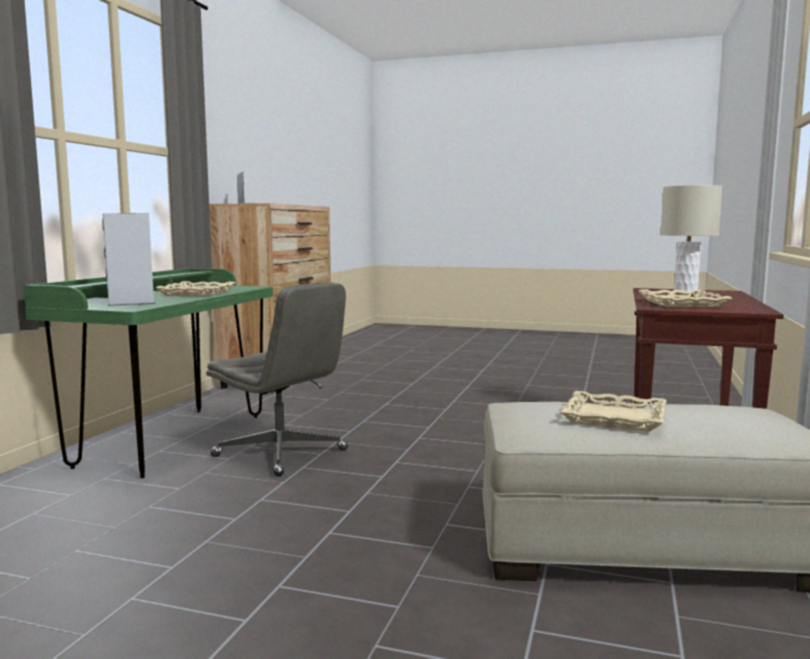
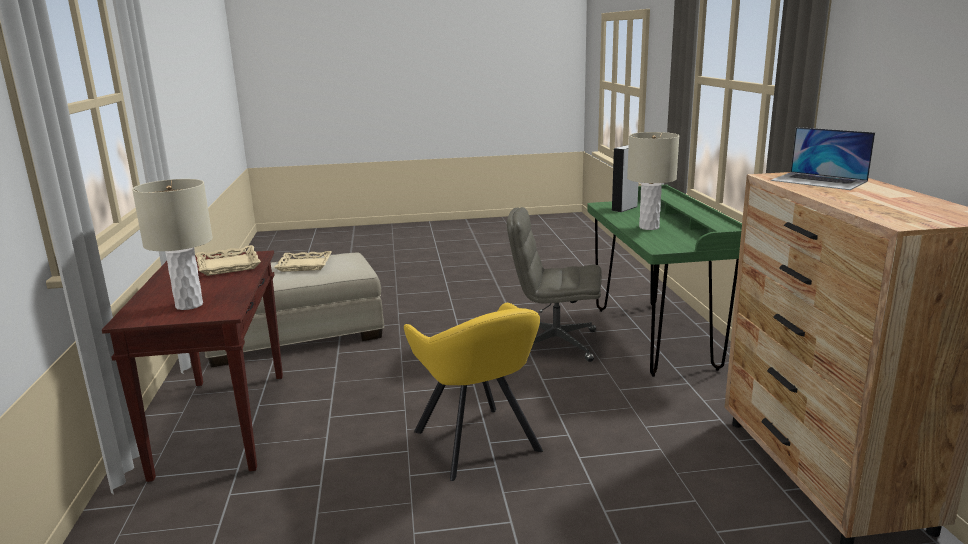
camera: 155 degrees right, 10 degrees up
beige tray [156,281,235,296] -> beige table lamp [627,132,679,230]
none -> yellow armchair [404,303,543,481]

